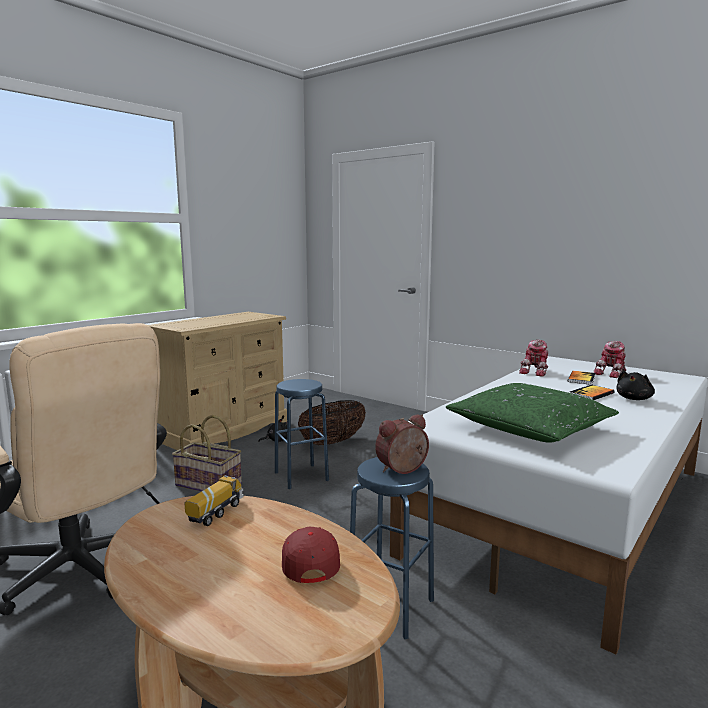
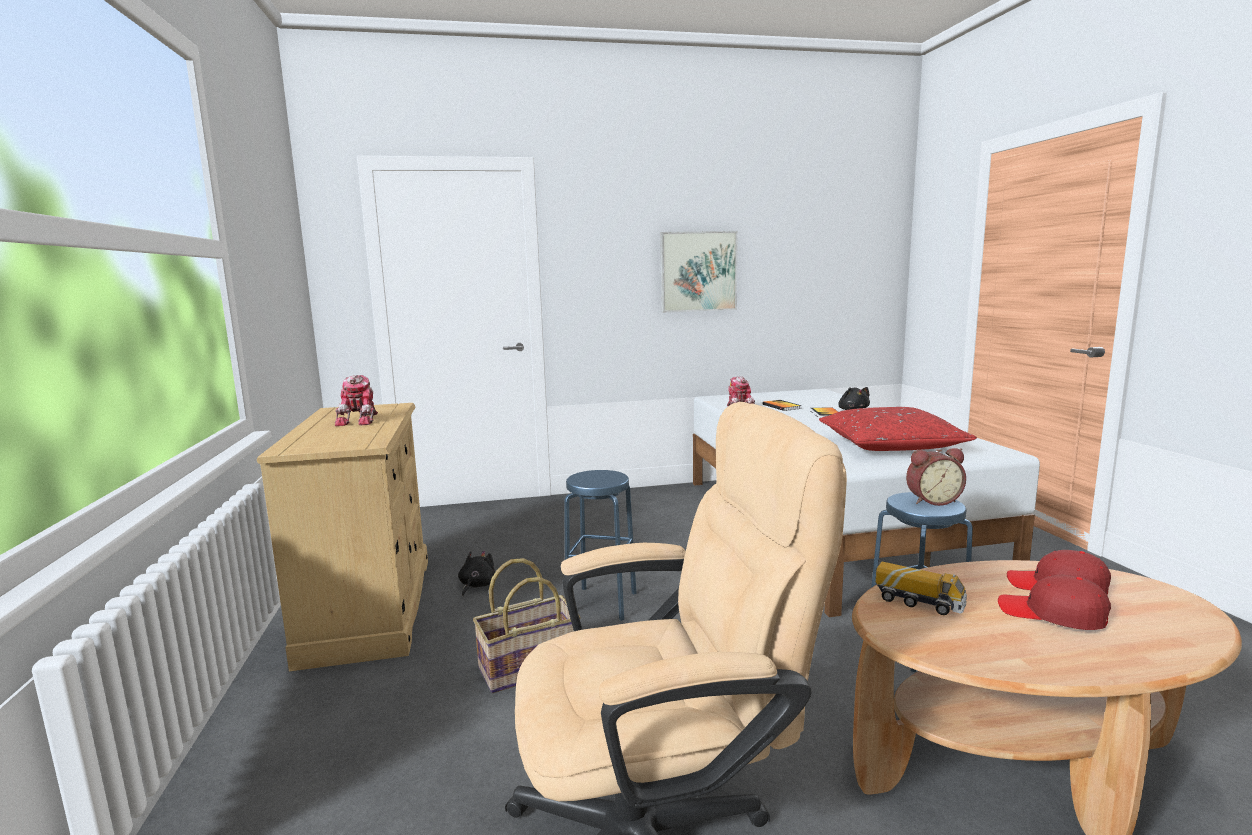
camera: 50 degrees left, 0 degrees up
toy truck [185,476,244,526] -> toy truck turned 150 degrees clockwise [876,561,967,615]
basket [298,400,366,445] -> none
alarm clock [375,414,429,474] -> alarm clock turned 105 degrees counterclockwise [906,448,966,506]
green pillow [446,383,619,443] -> red pillow [819,407,977,451]
toy robot [593,341,626,378] -> toy robot moved to [335,375,378,426]
none -> picture [660,231,738,313]
none -> red cap [998,575,1111,630]

